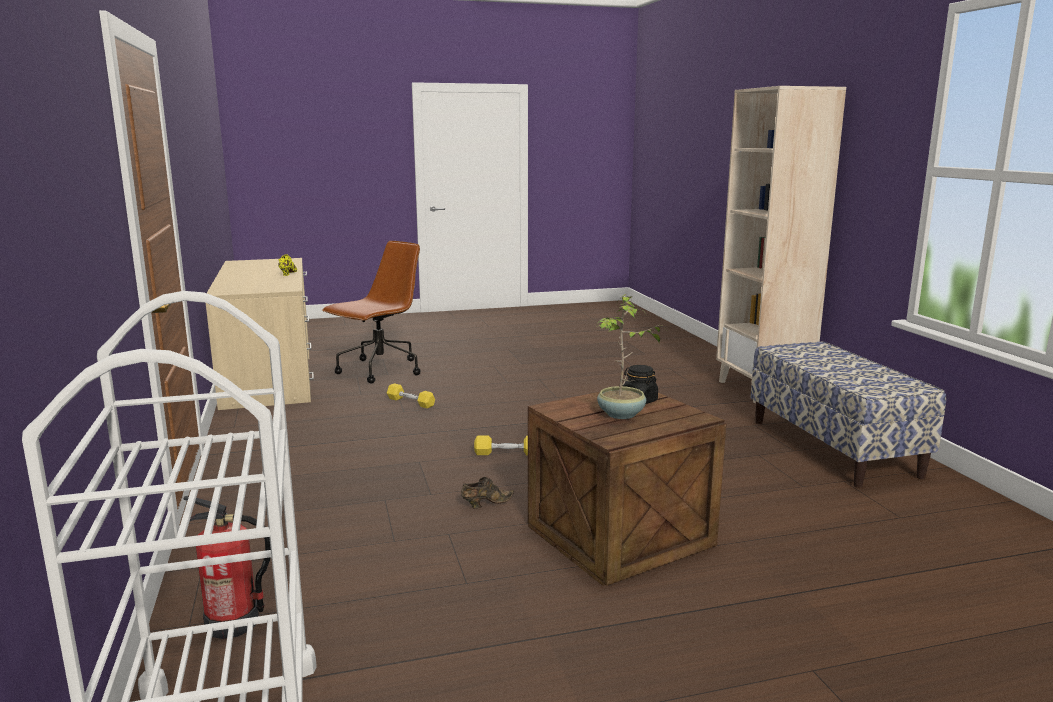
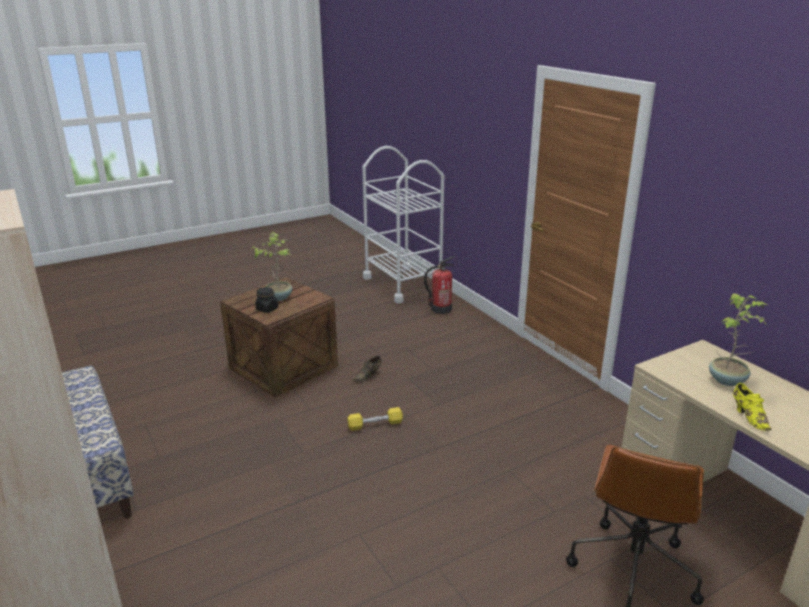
camera: 165 degrees right, 10 degrees up
yellow dumbbell [387,383,435,408] -> none
none -> potted plant [709,293,767,386]

